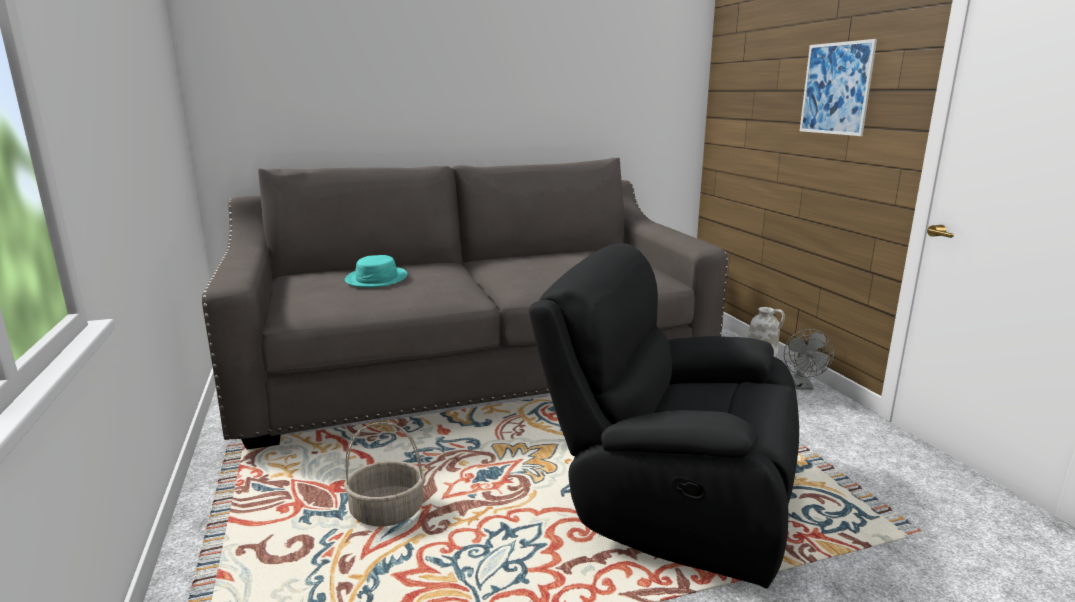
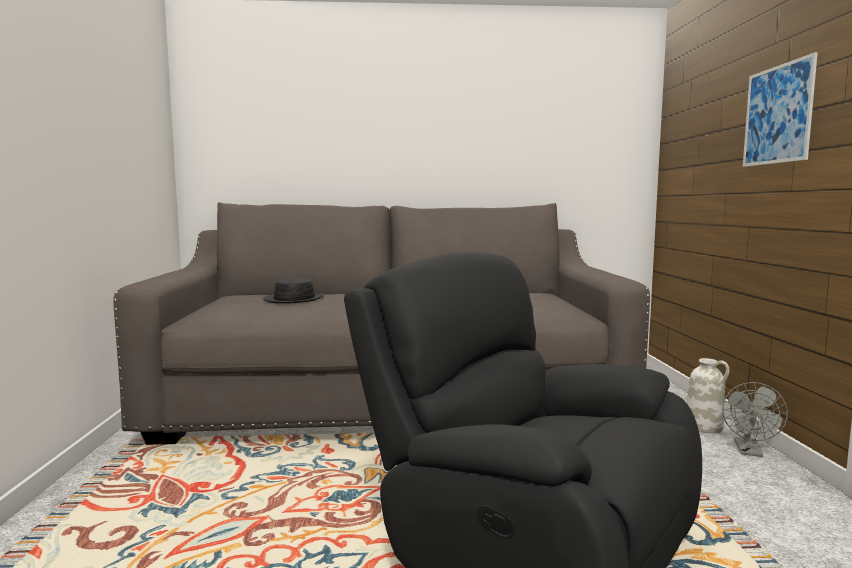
camera: 15 degrees right, 10 degrees down
basket [344,422,425,526] -> none
turquoise hat [345,255,407,288] -> black hat [263,278,325,304]

